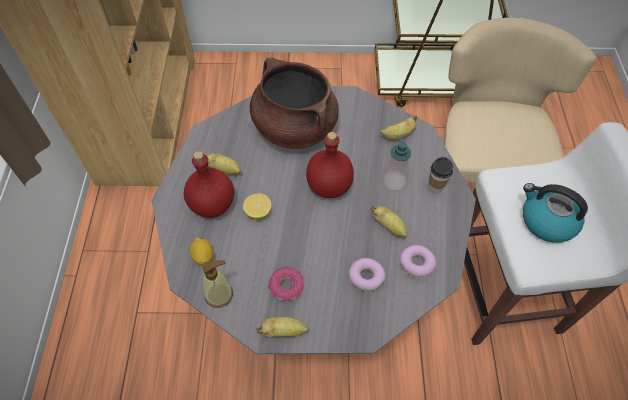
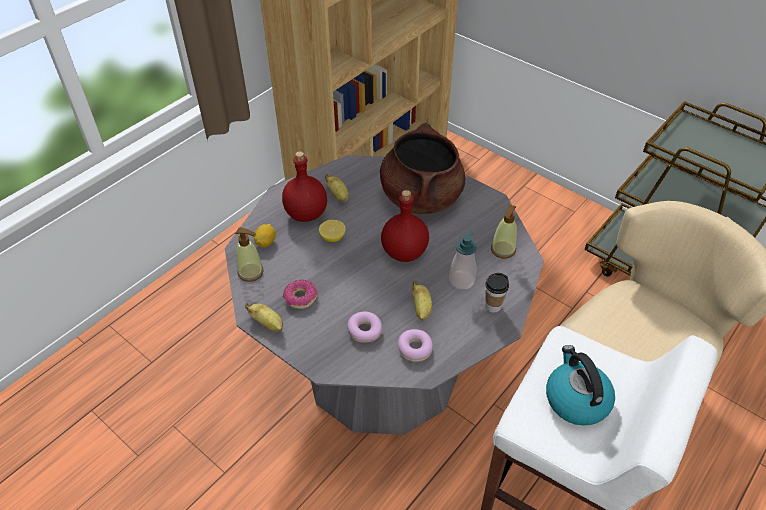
camera: 40 degrees right, 10 degrees down
banana [380,115,417,140] -> soap dispenser [491,204,517,259]

